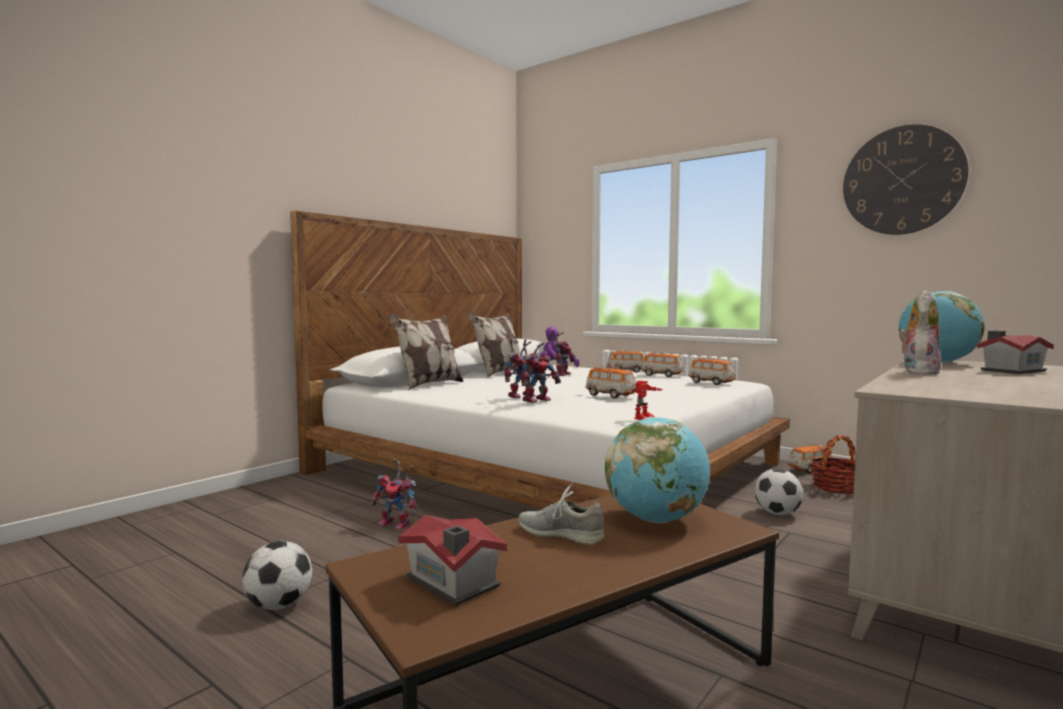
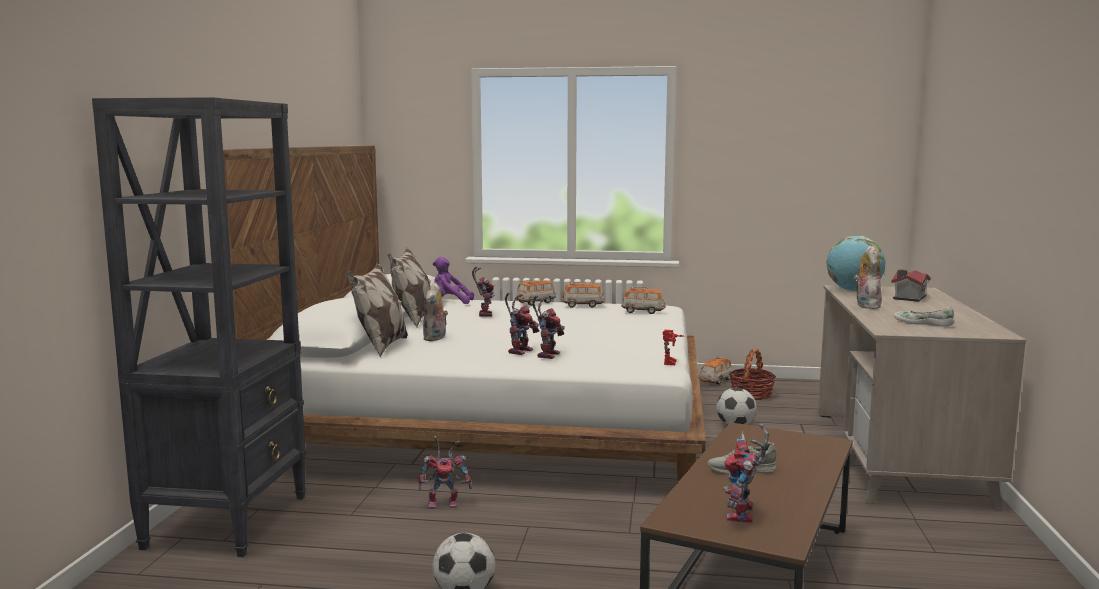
camera: 30 degrees left, 5 degrees up
toy house [398,515,507,606] -> toy robot [723,423,769,523]
toy car [585,366,636,399] -> none
globe [605,417,710,523] -> none
wall clock [843,124,968,235] -> none
none -> black bookcase [92,97,307,557]
none -> plush toy [423,283,448,341]
none -> white shoe [894,306,954,327]

